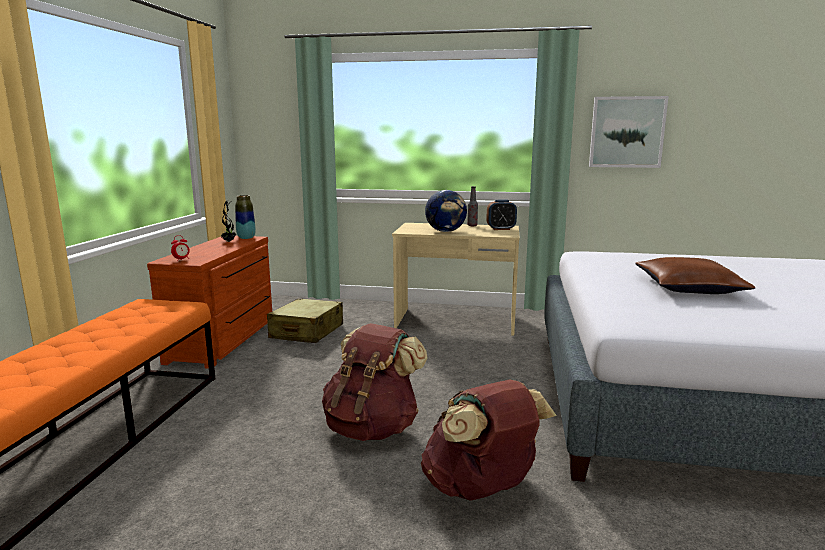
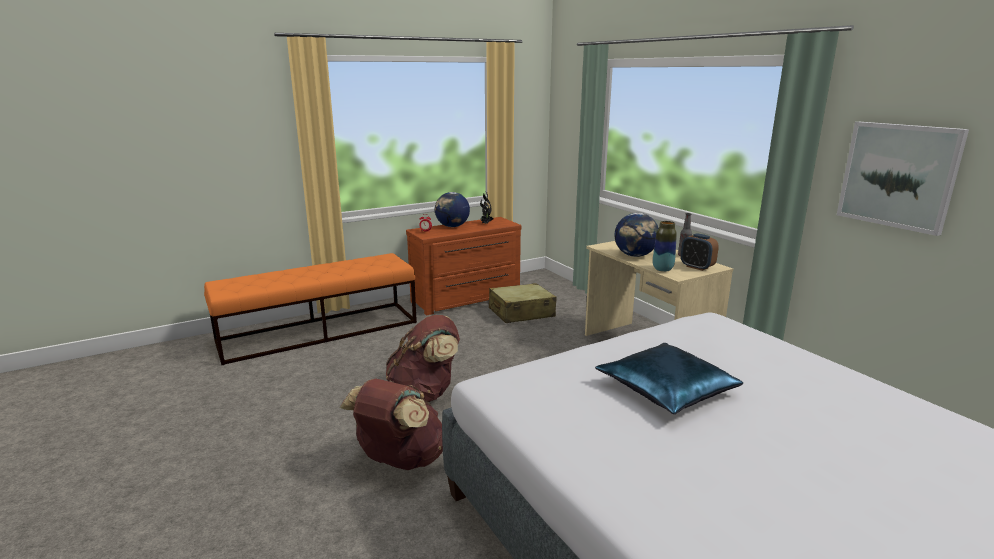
camera: 50 degrees right, 5 degrees up
vase [235,195,256,239] -> vase moved to [653,221,677,272]
brown pillow [635,257,755,294] -> blue pillow [595,343,743,414]
none -> globe [435,192,470,227]

